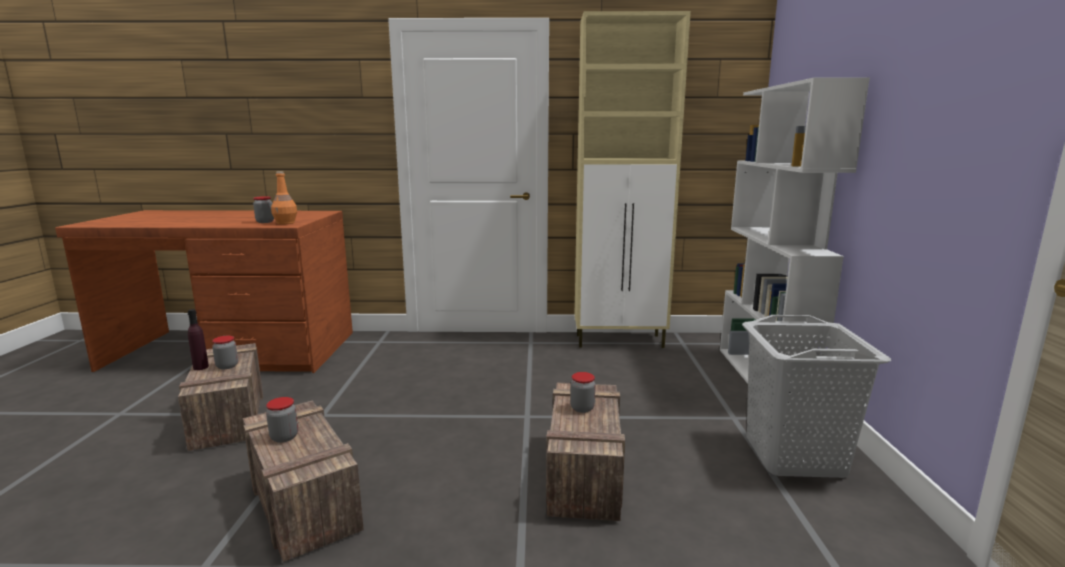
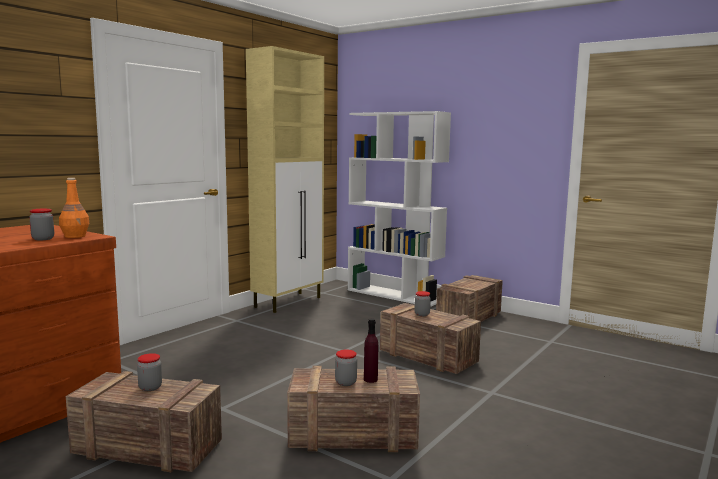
camera: 55 degrees left, 5 degrees down
purple bottle [188,309,209,370] -> purple bottle moved to [364,318,378,383]
grey laundry basket [742,315,891,478] -> crate [436,275,503,322]

